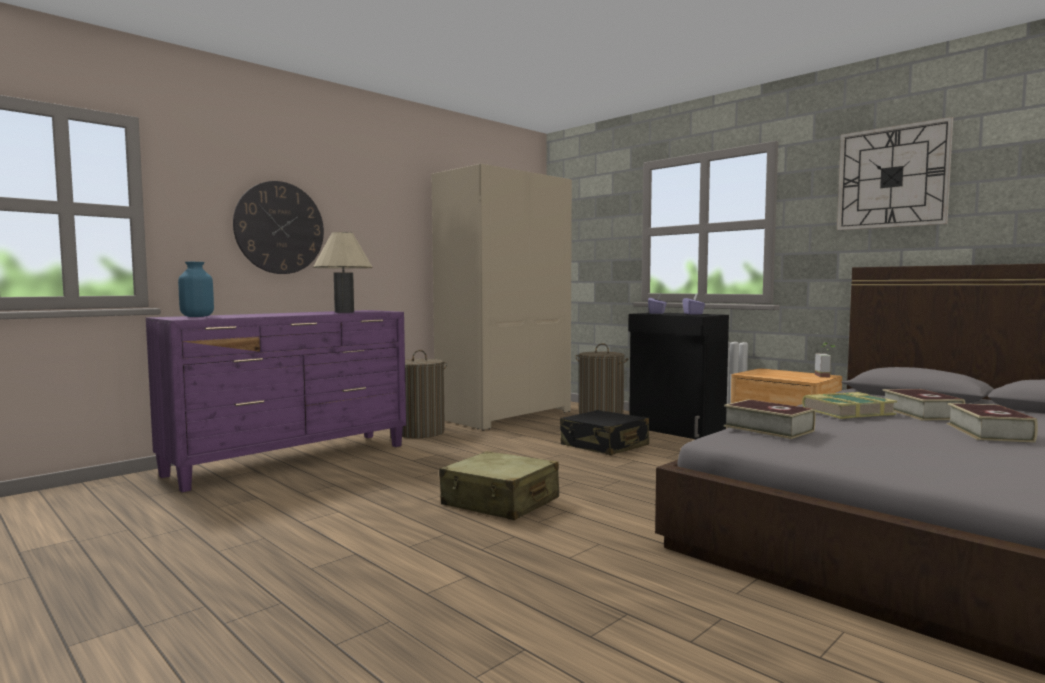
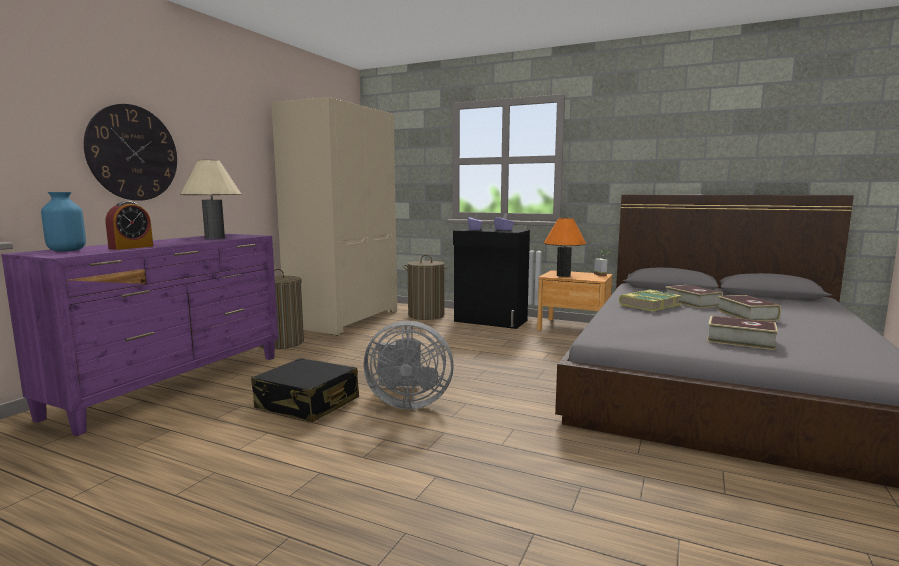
camera: 20 degrees left, 5 degrees up
beige suitcase [439,451,559,520] -> grey fan [364,321,454,409]
black suitcase [560,410,649,455] -> black suitcase moved to [251,358,359,422]
book [724,399,815,439] -> book moved to [707,316,778,350]
wall clock [837,117,953,230] -> none
none -> alarm clock [106,201,153,250]
none -> orange table lamp [544,218,586,277]

